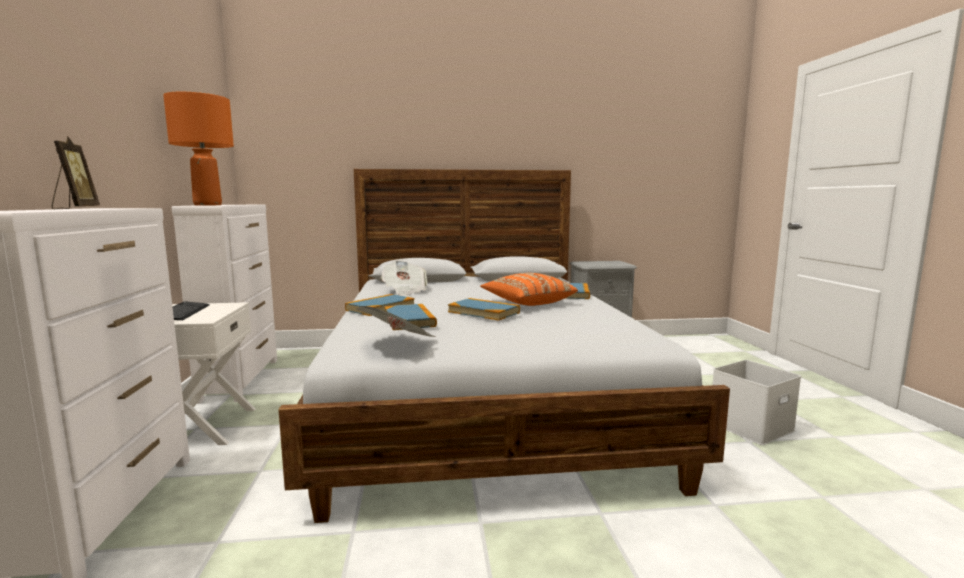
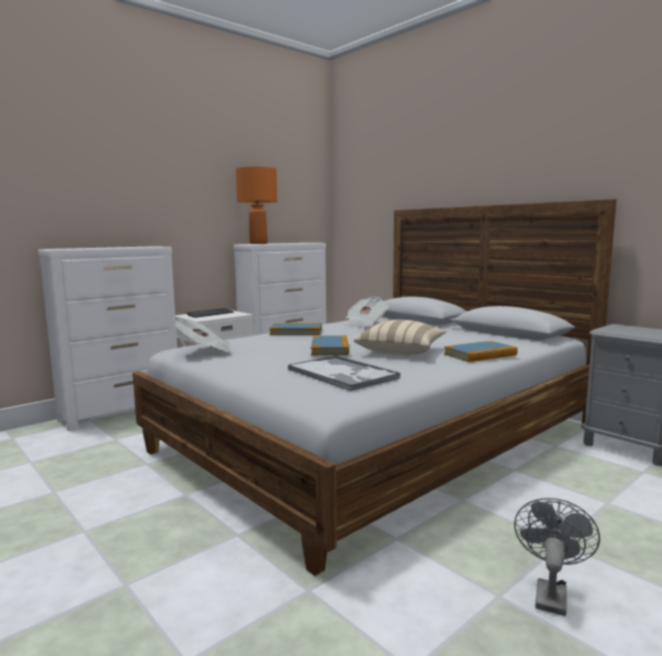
camera: 55 degrees right, 0 degrees up
picture frame [52,136,100,209] -> none
book [384,304,437,330] -> none
orange pillow [480,273,578,306] -> beige pillow [354,320,446,355]
white storage box [713,360,801,445] -> grey fan [514,498,600,616]
none -> tray [288,355,401,391]

